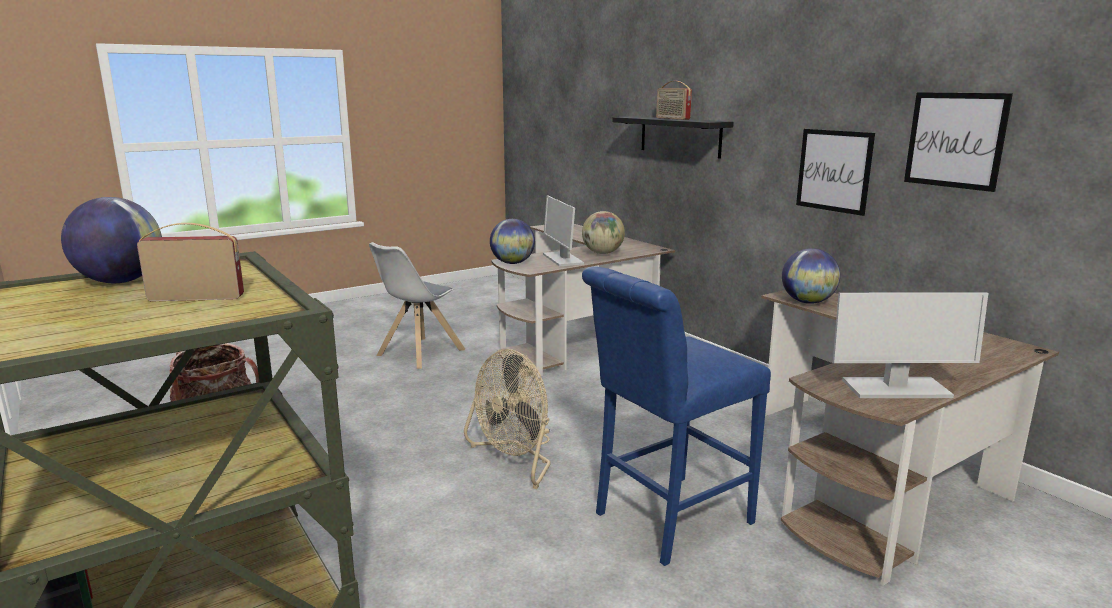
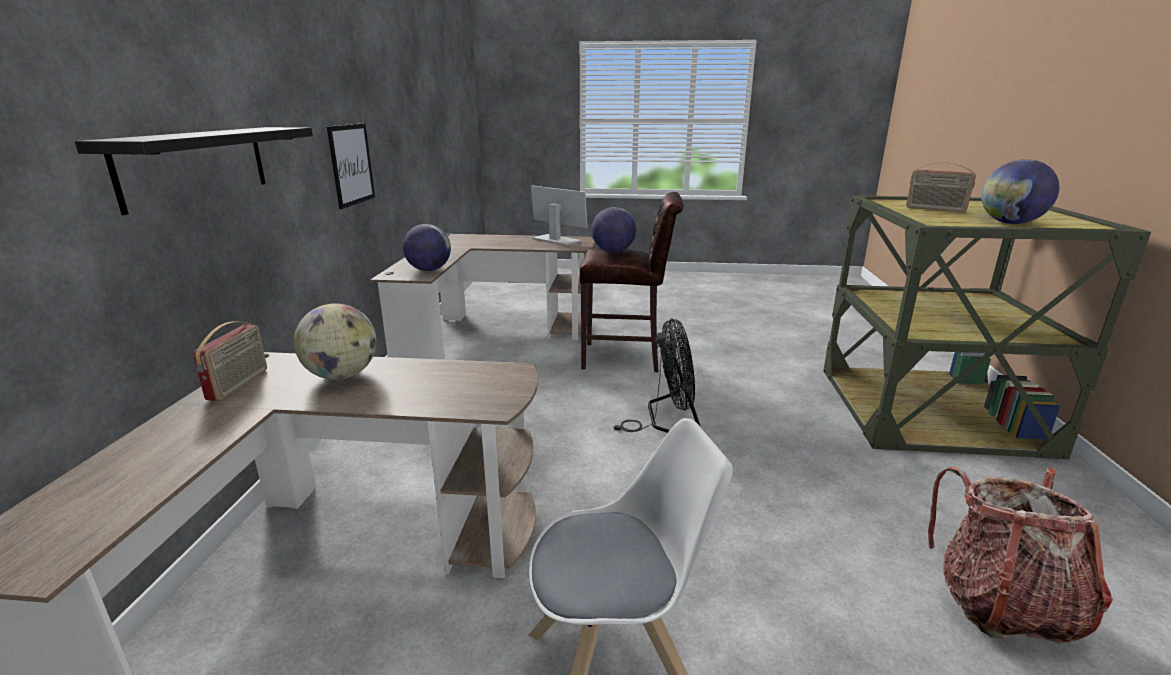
camera: 140 degrees left, 5 degrees up
beige fan [464,349,551,489] -> black fan [612,318,700,433]
globe [490,219,535,264] -> globe moved to [591,207,636,252]
monitor [543,196,584,266] -> none
blue stool [582,266,771,566] -> brown stool [580,192,683,372]
radio [656,81,692,120] -> radio moved to [193,321,267,401]
picture [904,92,1013,192] -> none

